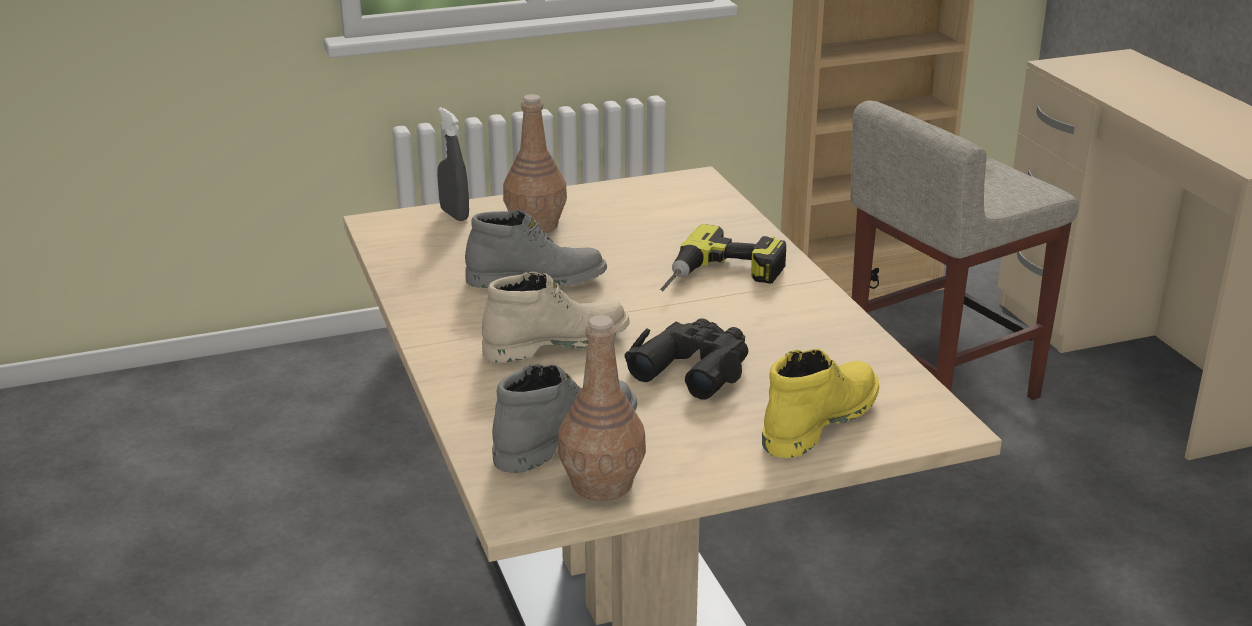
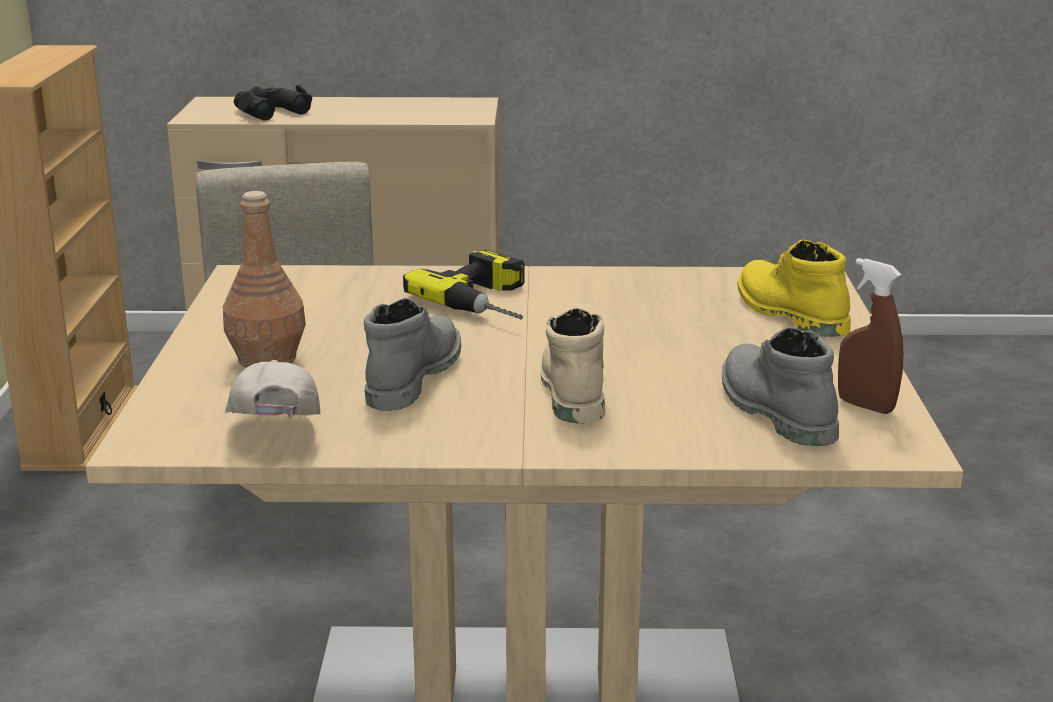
camera: 70 degrees left, 5 degrees down
grey spray bottle [437,107,469,221] -> none
brown bottle [558,315,646,501] -> brown spray bottle [838,258,904,414]
black binoculars [624,318,748,400] -> black binoculars moved to [234,85,312,121]
none -> white cap [225,360,321,418]

